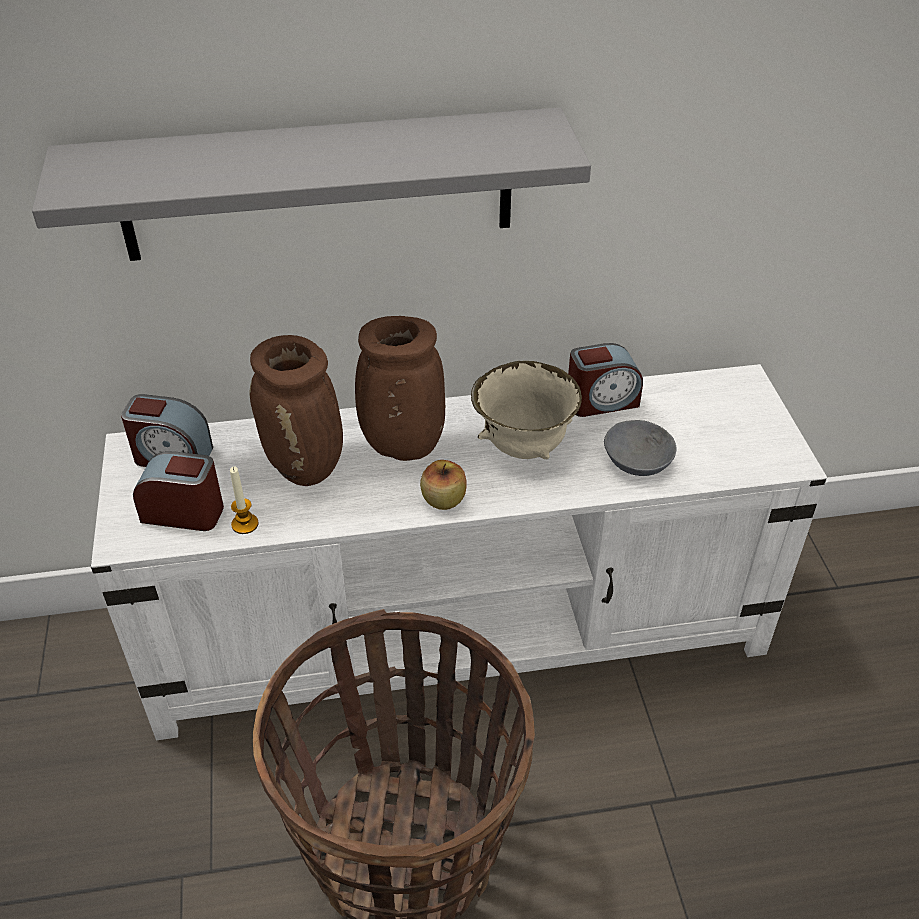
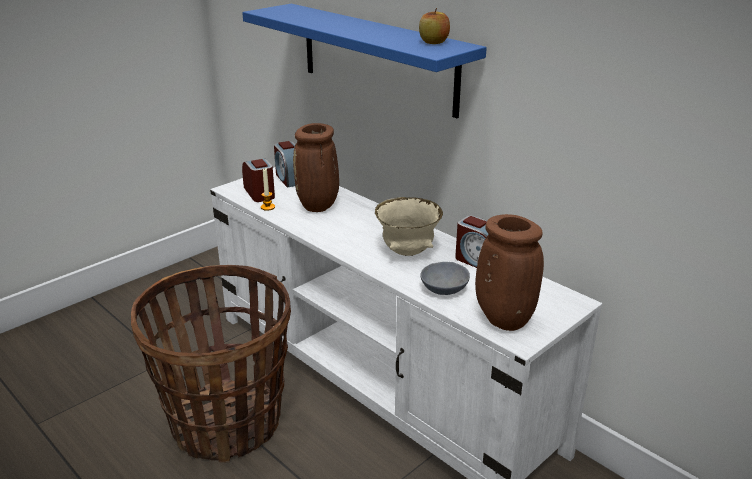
camera: 55 degrees right, 15 degrees down
grey shelf [32,108,591,261] -> blue shelf [242,4,487,118]
brown vase [355,316,445,461] -> brown vase moved to [475,214,544,331]
apple [420,460,467,510] -> apple moved to [419,8,450,44]

